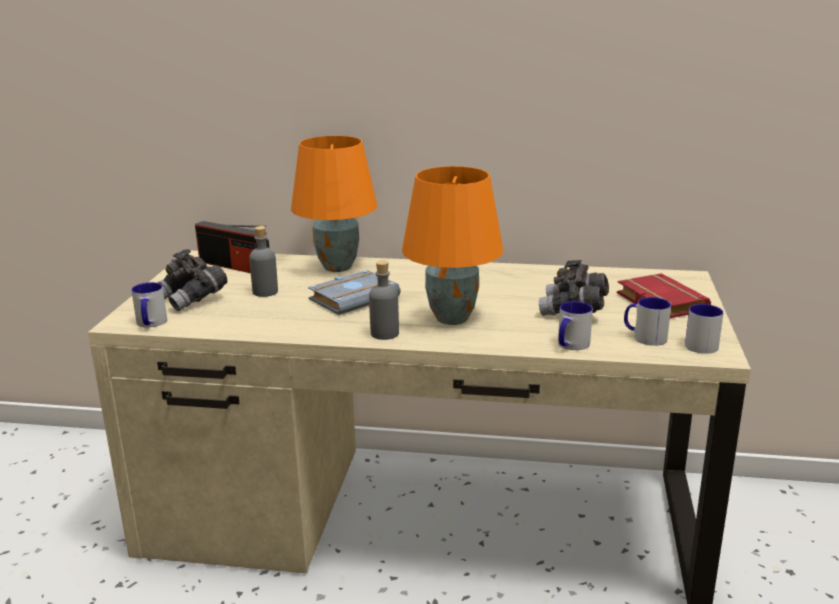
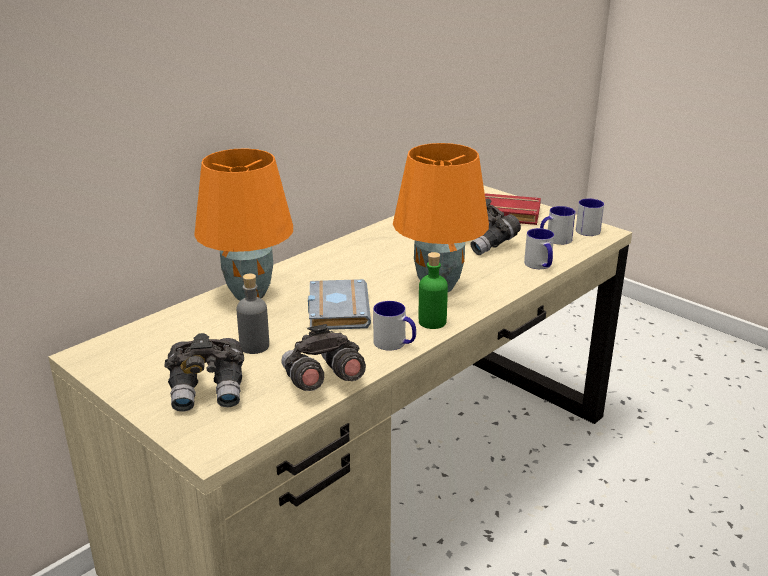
camera: 55 degrees left, 5 degrees up
mug [131,282,167,327] -> mug moved to [373,301,416,351]
radio [195,221,269,273] -> none
grey bottle [369,260,399,340] -> green bottle [419,252,448,329]
none -> grey binoculars [281,324,366,391]

